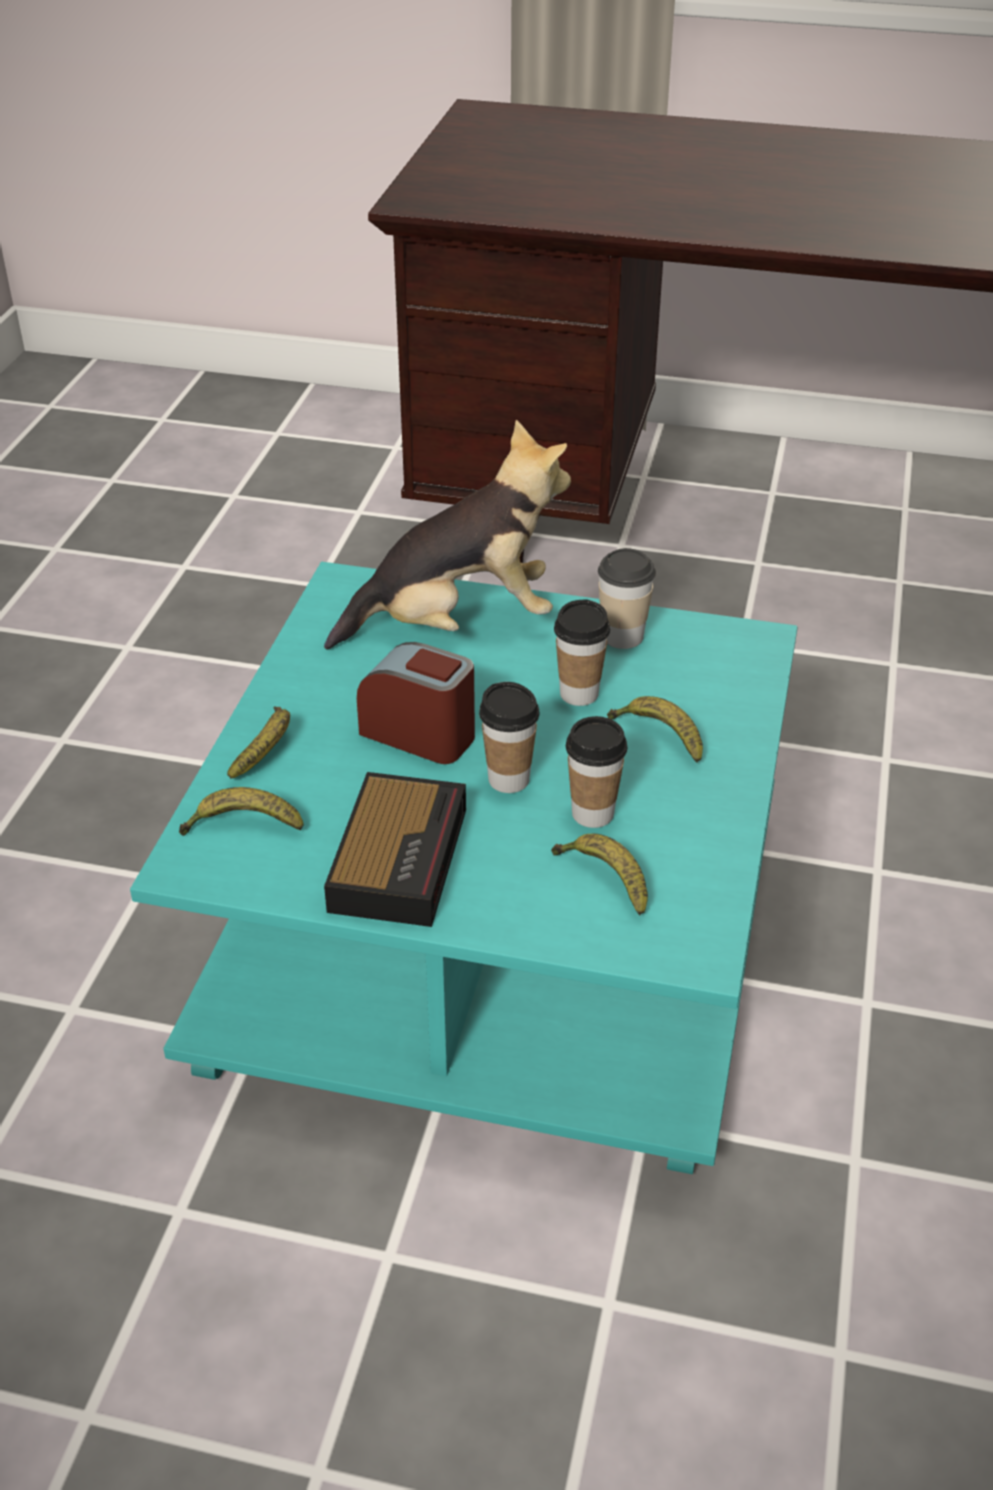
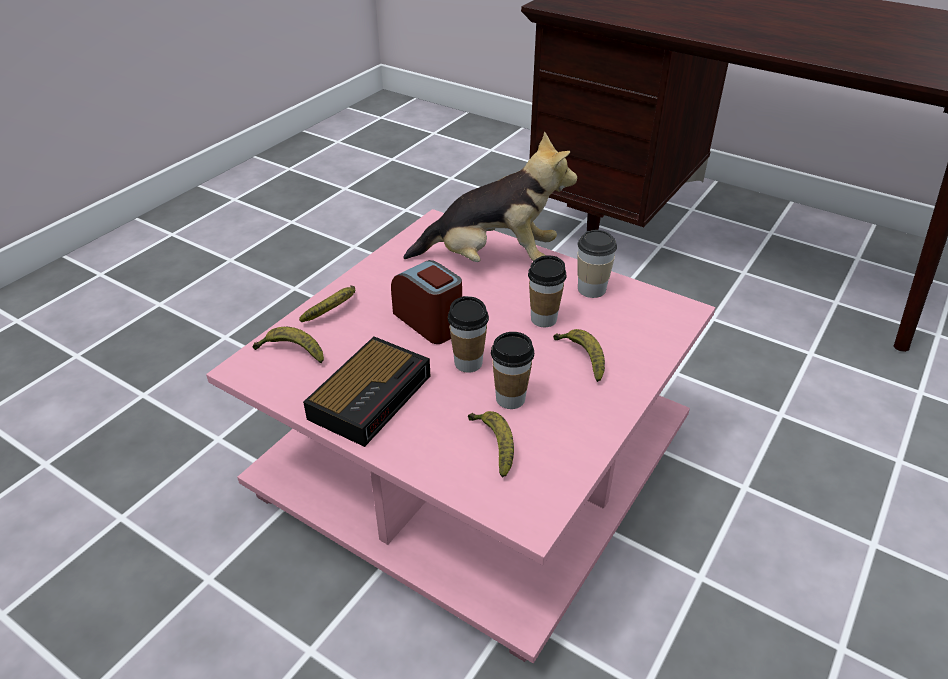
camera: 20 degrees right, 0 degrees up
turquoise coffee table [130,562,798,1174] -> pink coffee table [206,209,715,663]

